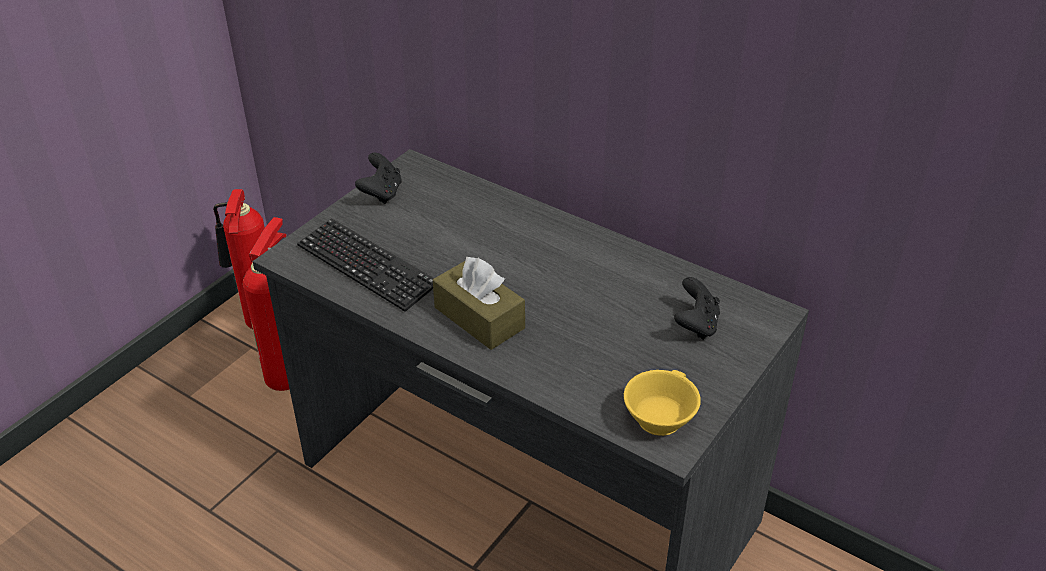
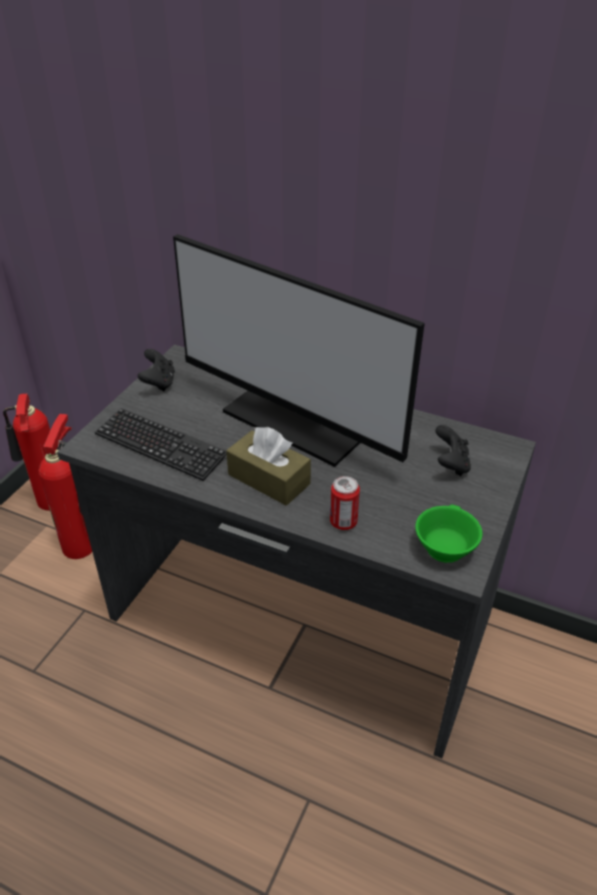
camera: 10 degrees left, 0 degrees up
yellow cup [624,370,701,436] -> green cup [415,505,483,563]
none -> monitor [173,234,425,467]
none -> can [330,476,360,530]

